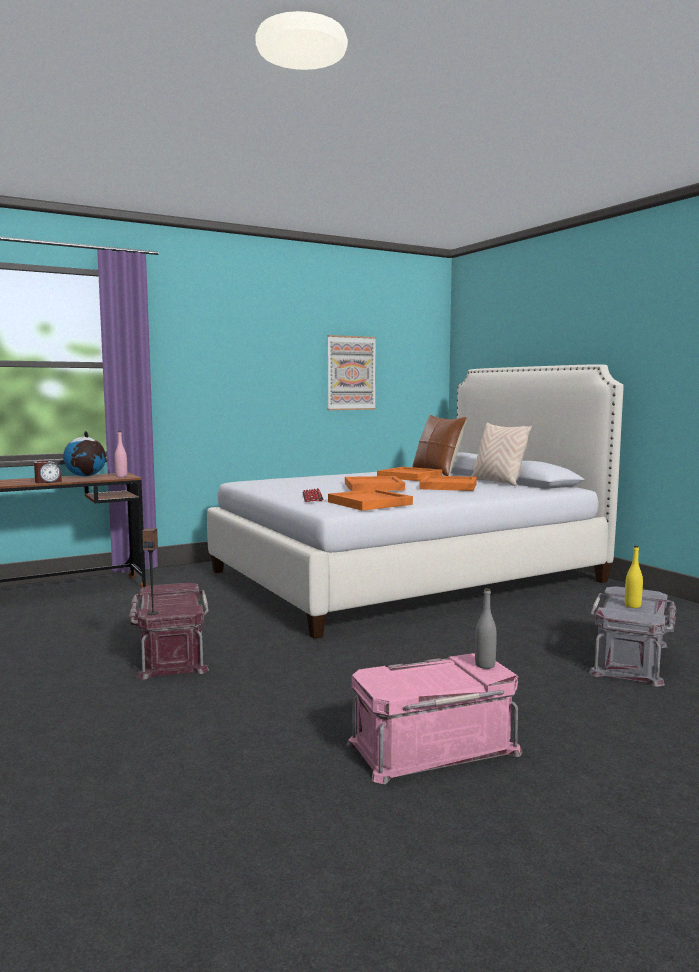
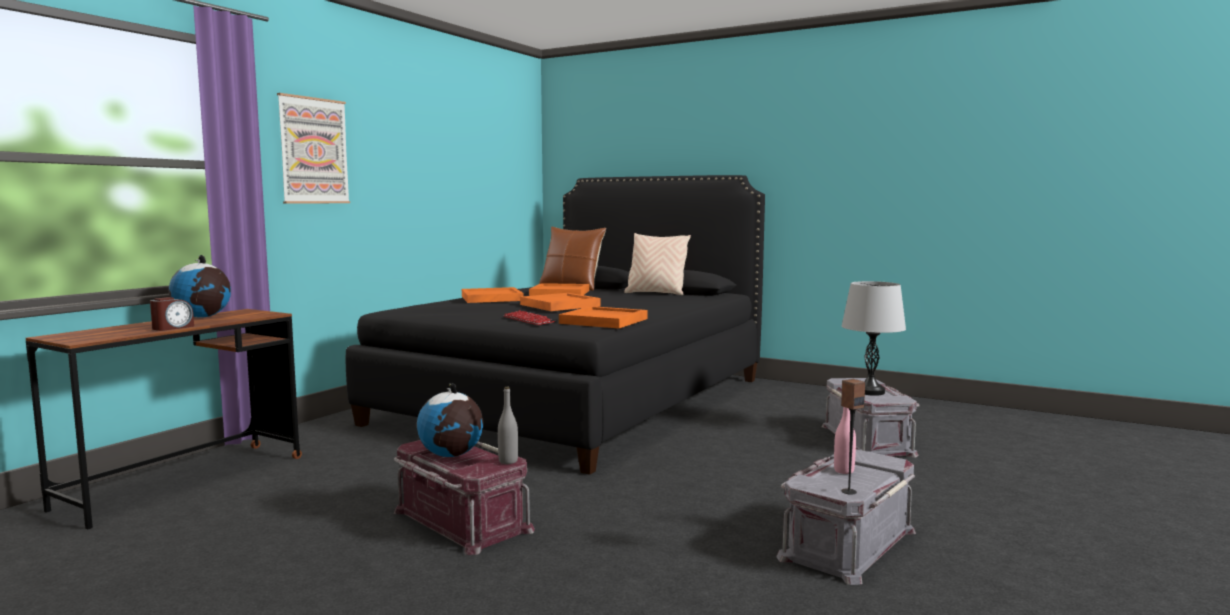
camera: 30 degrees left, 0 degrees up
pink bottle [114,431,127,477] -> pink bottle moved to [834,407,856,474]
speaker [142,528,159,615] -> speaker moved to [841,379,865,495]
white bed [207,364,623,639] -> black bed [346,175,765,475]
picture [327,335,376,410] -> picture moved to [277,93,350,203]
pink storage box [346,653,522,784] -> grey storage box [776,449,916,585]
orange tray [420,475,477,491] -> orange tray moved to [462,287,524,303]
grey bottle [475,588,497,669] -> grey bottle moved to [498,387,518,464]
yellow bottle [625,546,643,608] -> grey table lamp [841,281,906,396]
none -> globe [417,383,483,457]

